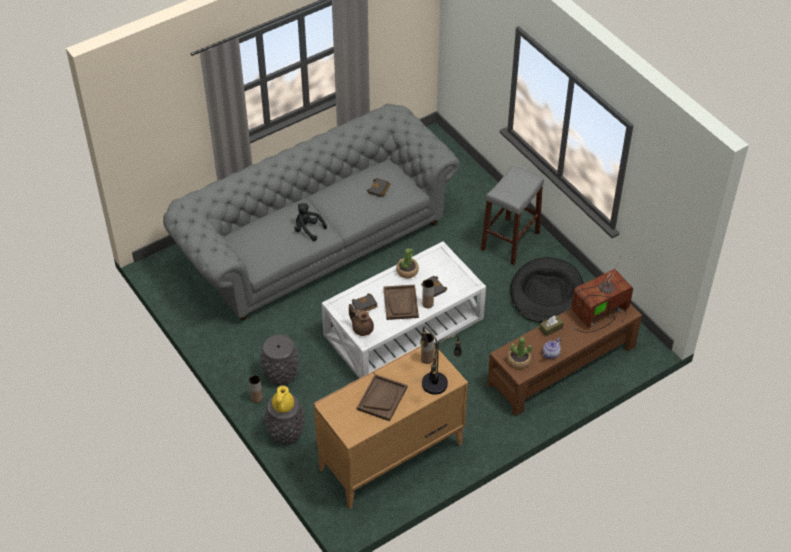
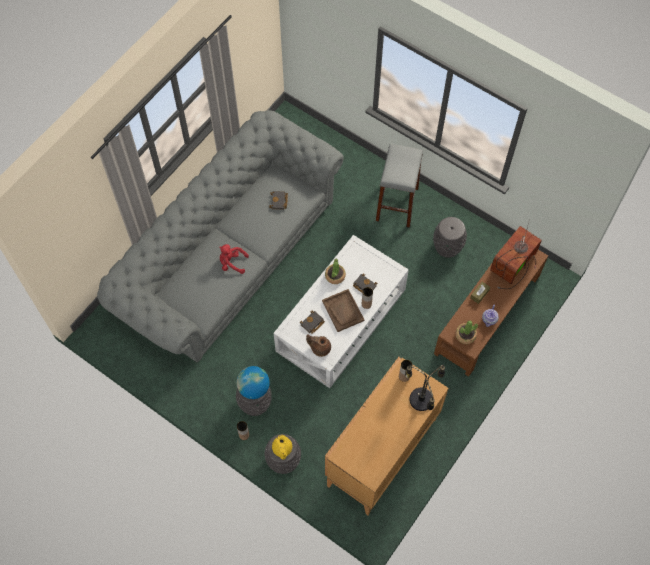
camera: 20 degrees left, 15 degrees up
black plush toy [295,203,327,241] -> red plush toy [219,244,249,274]
brown tray [357,374,407,421] -> none
black dog bed [510,257,584,323] -> grey stool [433,217,467,258]
none -> globe [237,366,270,399]

